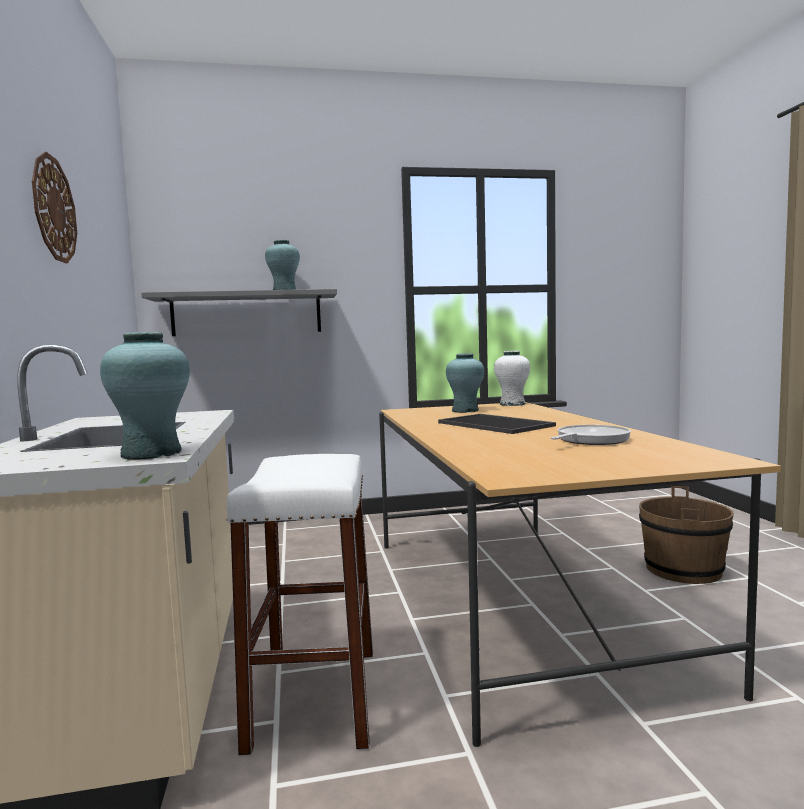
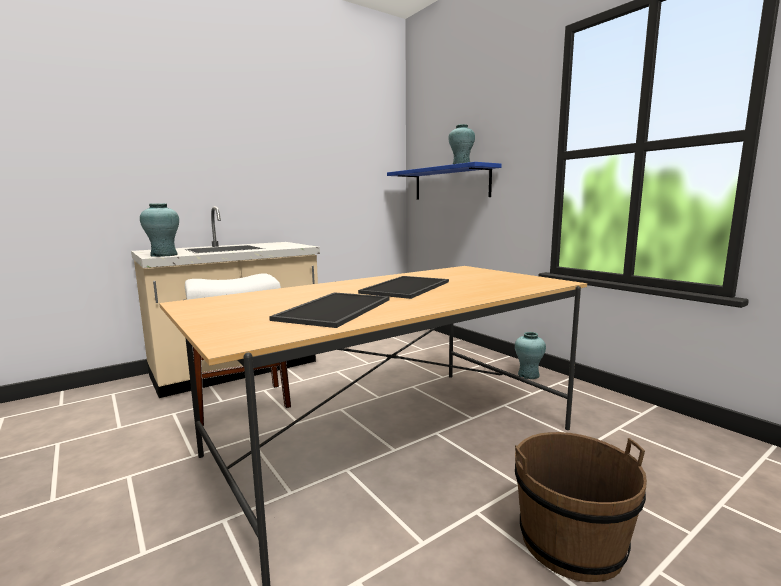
camera: 65 degrees right, 5 degrees up
wall clock [32,152,77,263] -> none
grey shelf [141,289,337,336] -> blue shelf [387,162,502,200]
turquoise vase [446,353,485,413] -> turquoise vase moved to [515,332,546,379]
white vase [494,351,530,406] -> none
frying pan [551,425,631,445] -> tray [269,292,389,328]

